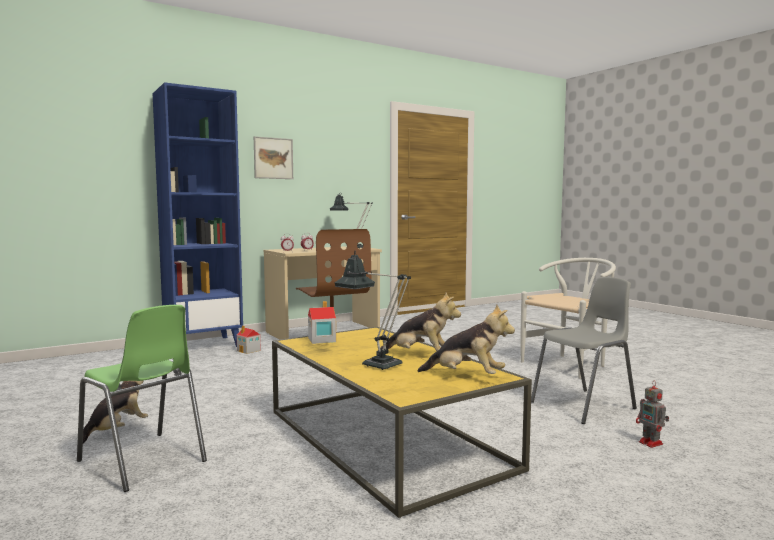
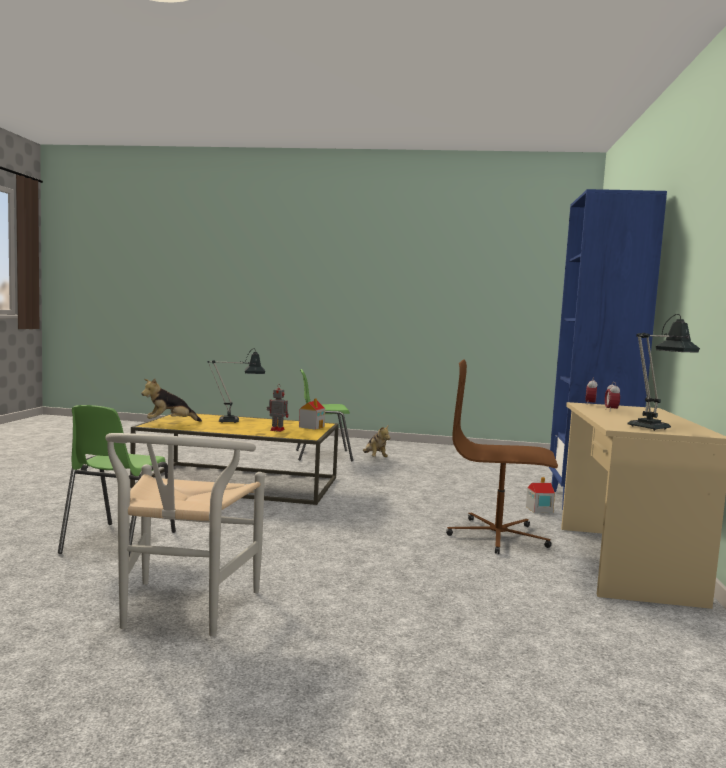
camera: 130 degrees right, 0 degrees up
picture [254,136,293,179] -> none
plush toy [380,293,461,351] -> none
grey chair [531,277,637,424] -> green chair [58,405,176,556]
toy robot [636,382,669,448] -> toy robot moved to [267,387,288,432]

